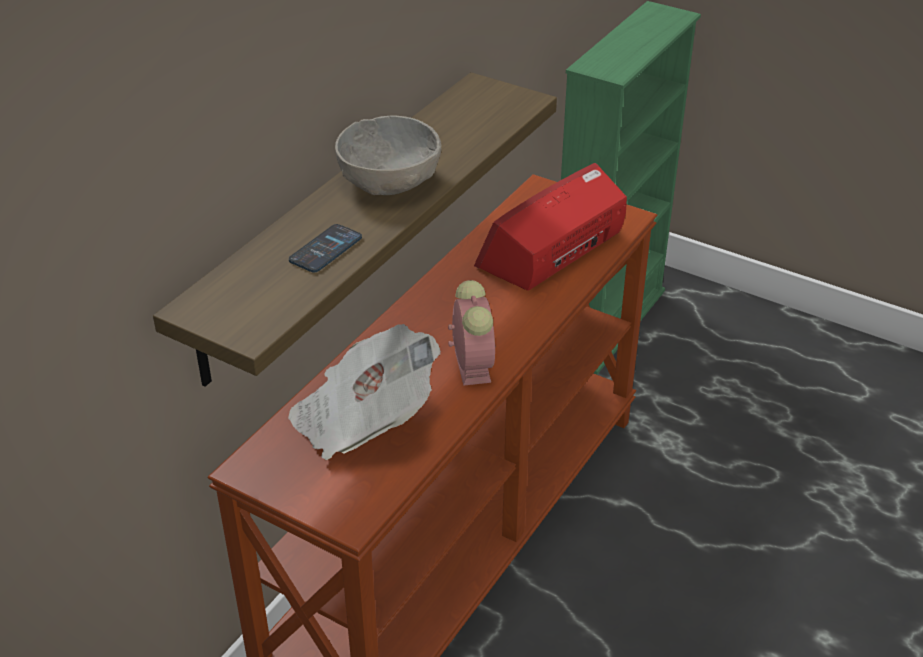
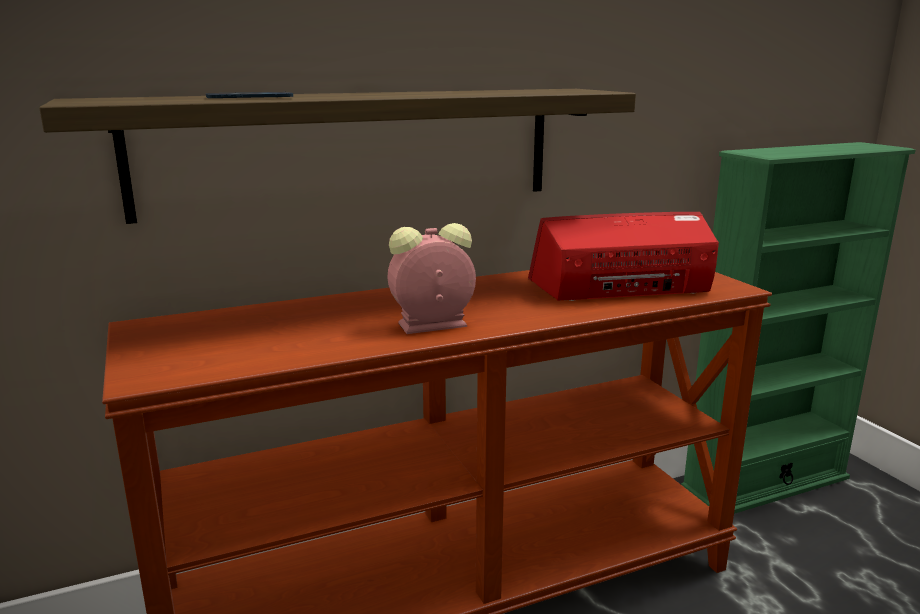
camera: 35 degrees right, 20 degrees down
newspaper [288,324,441,460] -> none
grey bowl [335,116,442,195] -> none
alarm clock [448,280,496,386] -> alarm clock turned 135 degrees counterclockwise [387,223,476,334]

